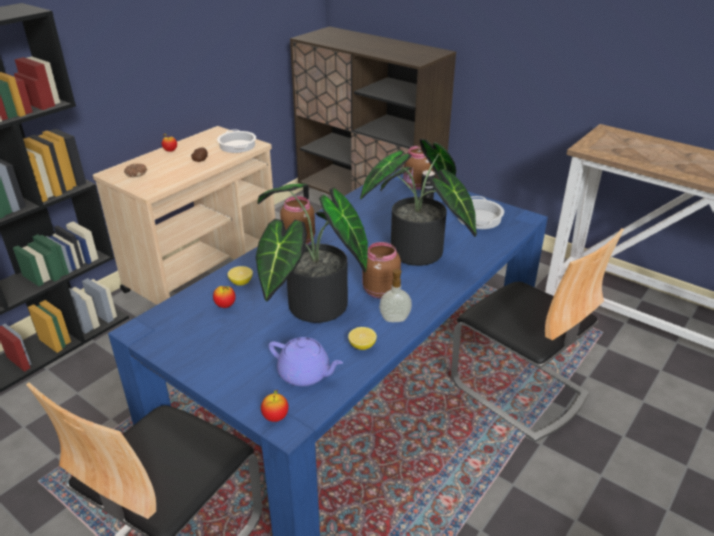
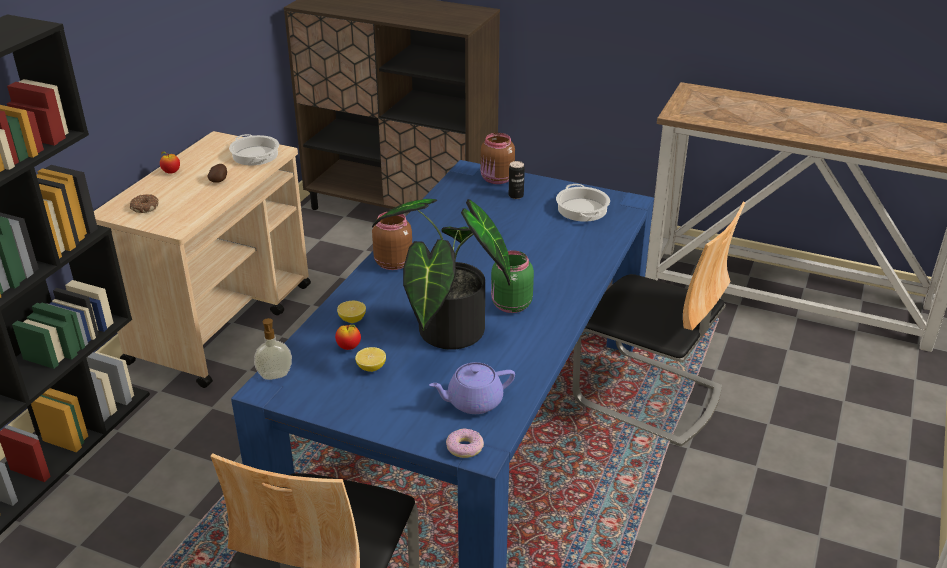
camera: 15 degrees left, 0 degrees up
apple [261,390,288,422] -> donut [446,429,484,458]
purple teapot [269,337,343,386] -> purple teapot turned 150 degrees clockwise [429,362,515,414]
lemon [348,327,377,350] -> lemon moved to [355,347,386,372]
potted plant [360,139,477,266] -> none
brown jar [362,242,401,299] -> green jar [491,250,534,313]
soap dispenser [379,269,412,322] -> soap dispenser moved to [254,318,292,380]

